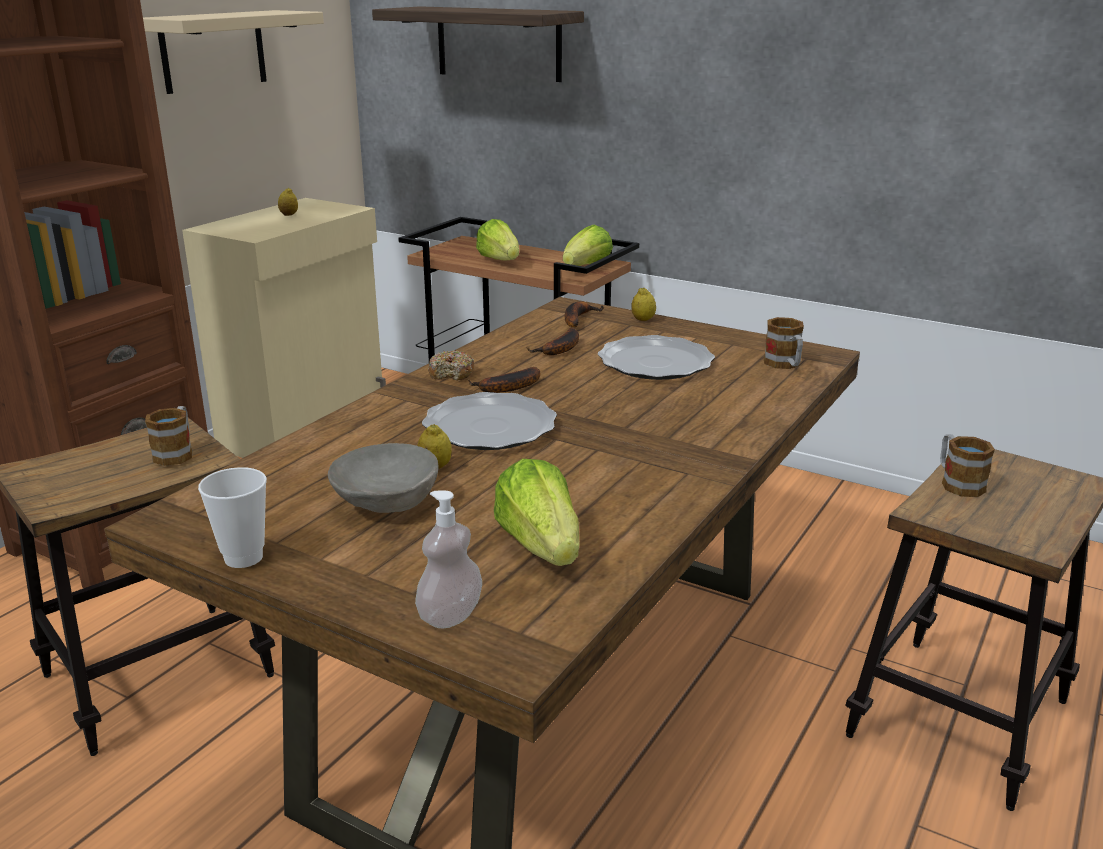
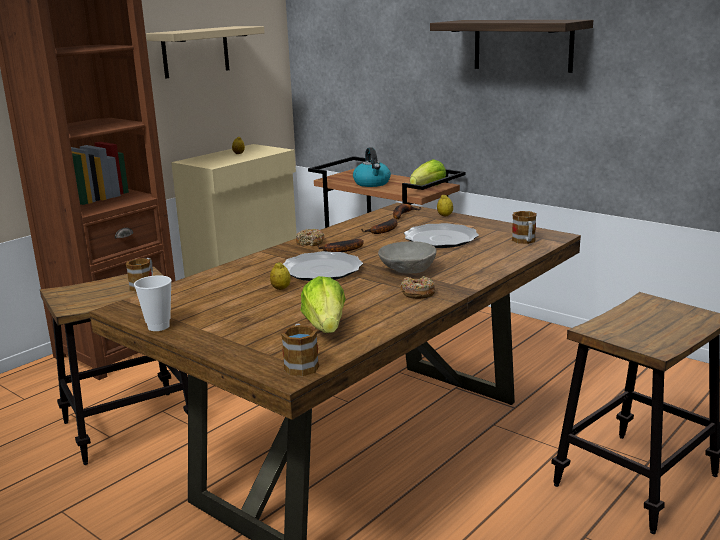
camera: 10 degrees right, 5 degrees down
grey bowl [328,443,439,513] -> grey bowl moved to [378,241,436,273]
shelf [372,6,584,82] -> shelf moved to [430,20,593,73]
soap dispenser [415,490,482,629] -> none
lettuce [476,219,519,260] -> kettle [353,147,391,187]
mug [940,434,995,497] -> mug moved to [281,324,319,376]
none -> donut [401,276,436,299]

